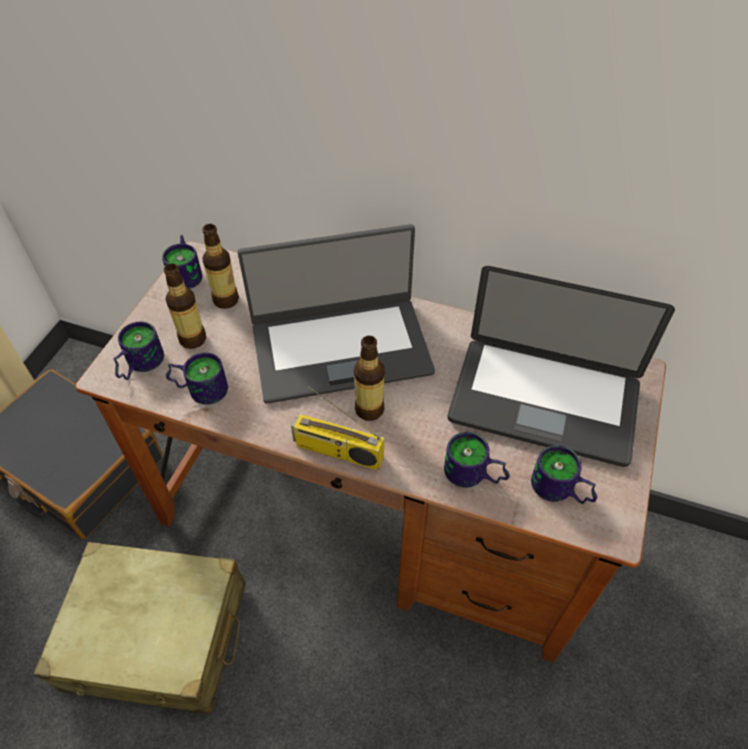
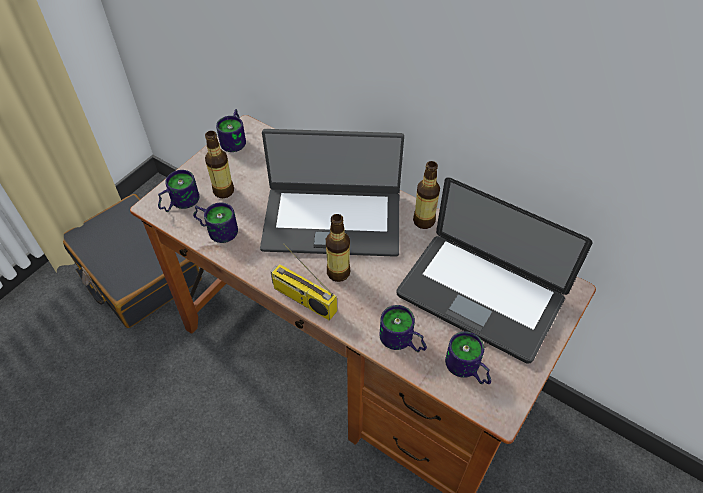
camera: 15 degrees right, 0 degrees up
beige suitcase [34,542,245,714] -> none
bottle [202,224,239,309] -> bottle moved to [413,161,440,229]

